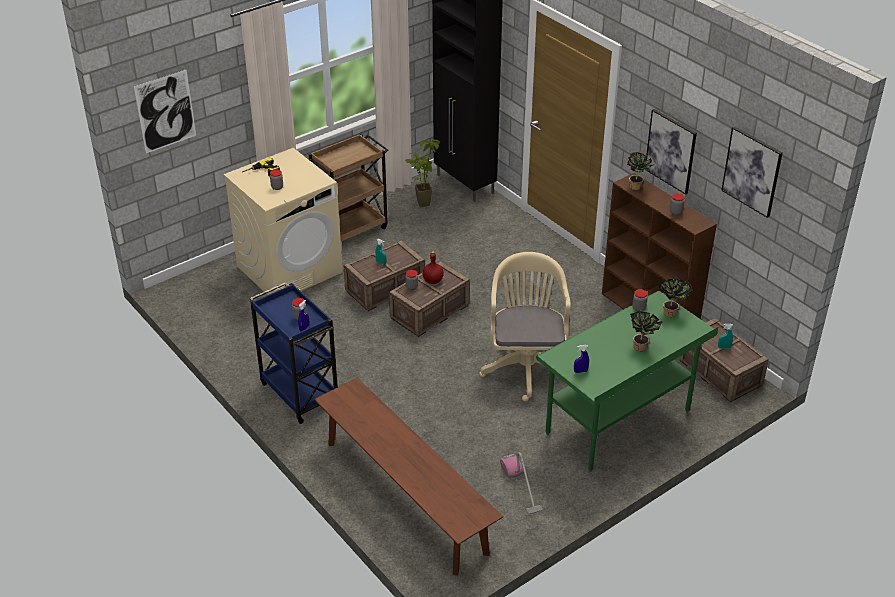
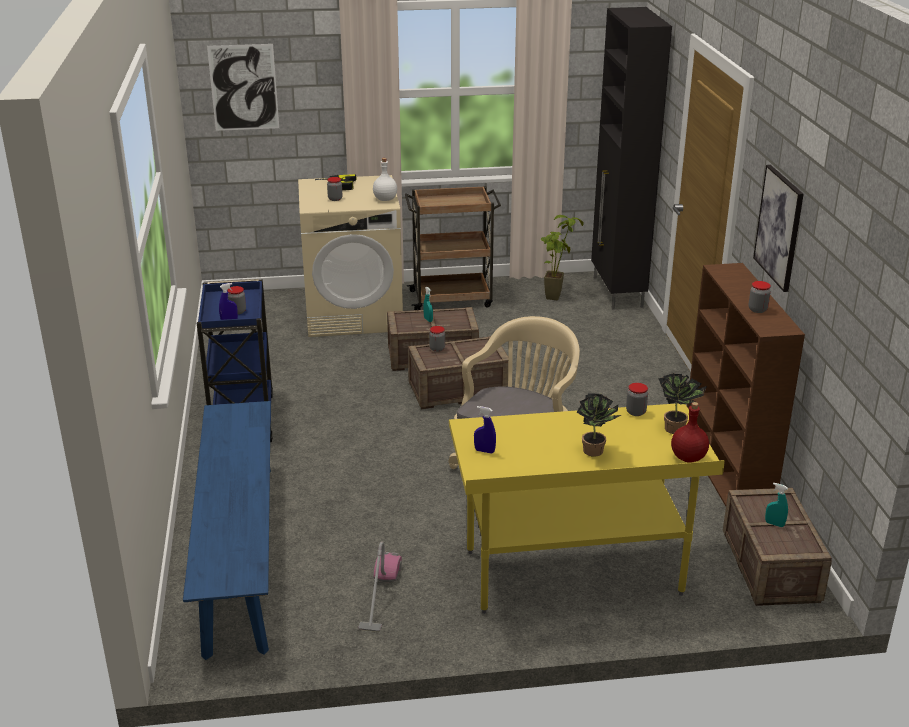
camera: 30 degrees right, 10 degrees down
brown bench [315,378,503,576] -> blue bench [183,401,271,660]
red bottle [423,251,444,284] -> red bottle moved to [671,402,709,463]
green desk [536,291,718,472] -> yellow desk [449,404,725,614]
potted plant [627,152,655,190] -> none
picture [721,126,783,218] -> none
none -> white bottle [373,158,397,201]

